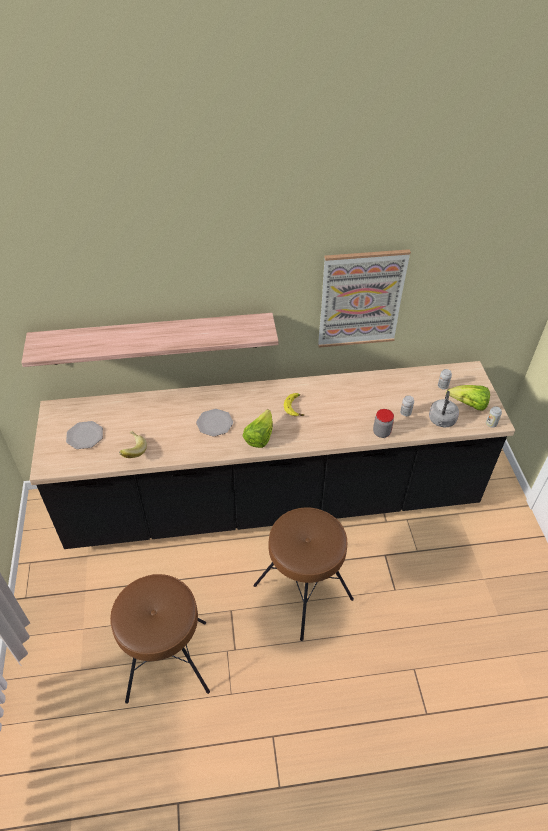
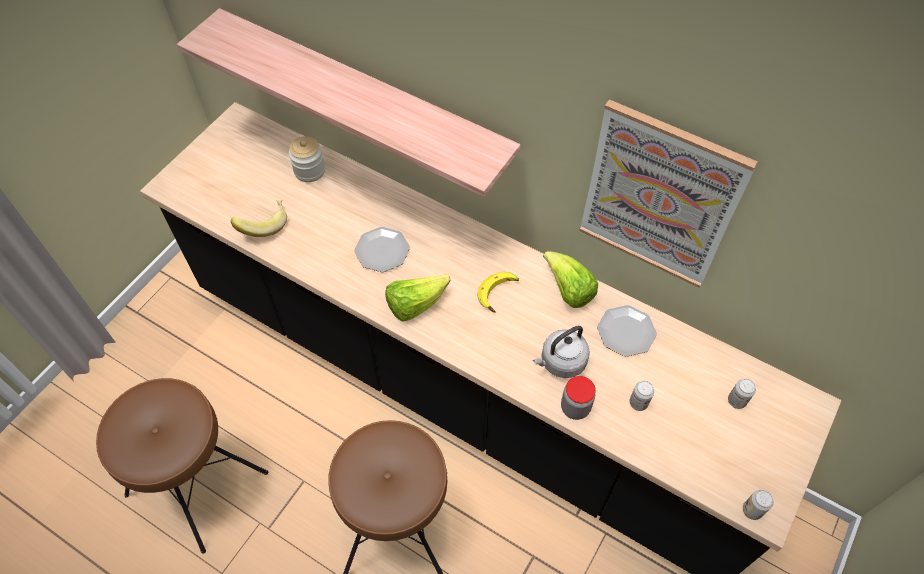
camera: 40 degrees right, 10 degrees up
plate [66,421,103,449] -> plate moved to [597,305,657,357]
grey kettle [429,391,459,427] -> grey kettle moved to [533,326,590,378]
lettuce [446,385,490,411] -> lettuce moved to [543,251,598,308]
none -> jar [289,136,325,182]

